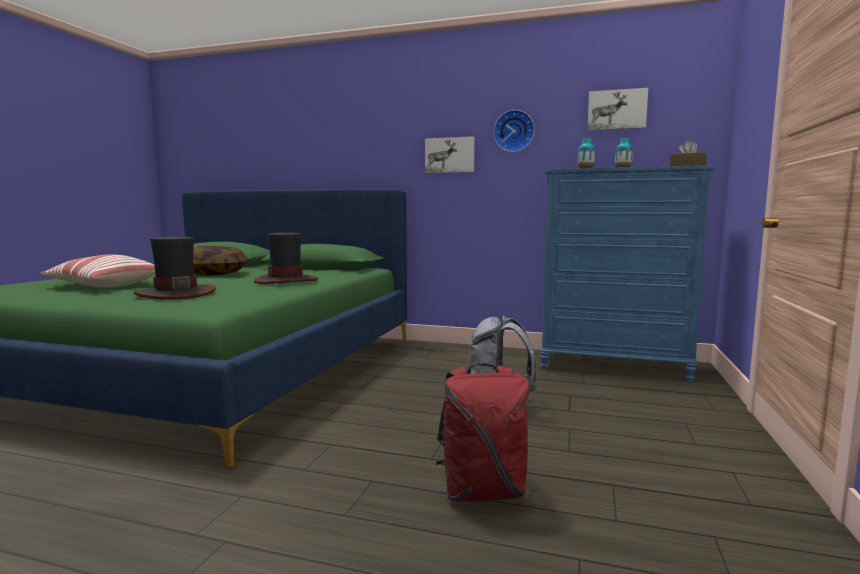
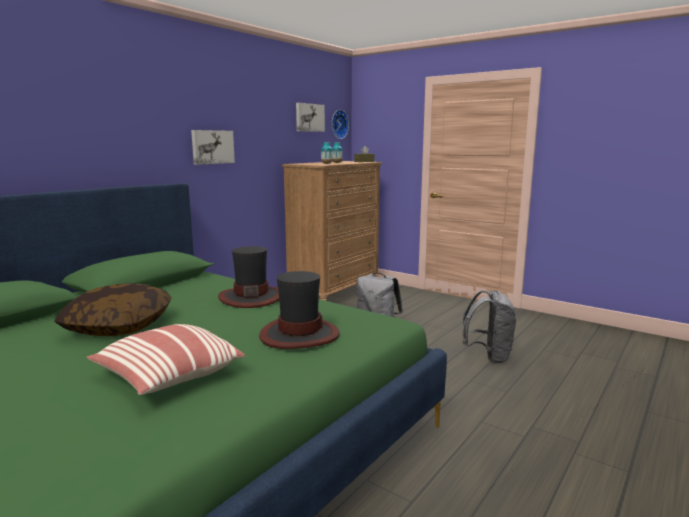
camera: 70 degrees left, 5 degrees up
red backpack [436,364,529,502] -> grey backpack [463,290,516,363]
wall clock [493,110,535,152] -> wall clock moved to [331,110,349,139]
blue dresser [540,165,714,382] -> brown dresser [282,161,382,301]

